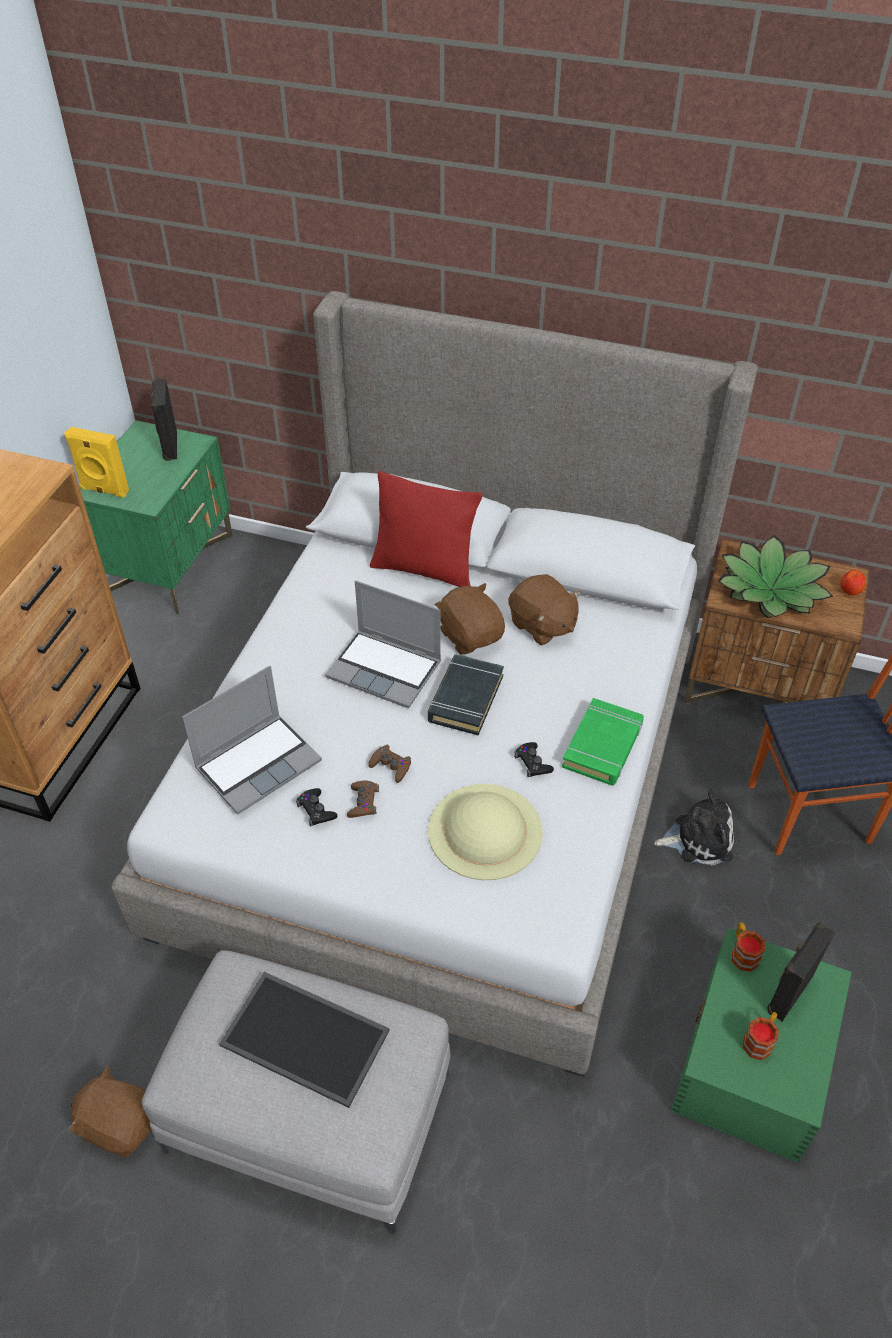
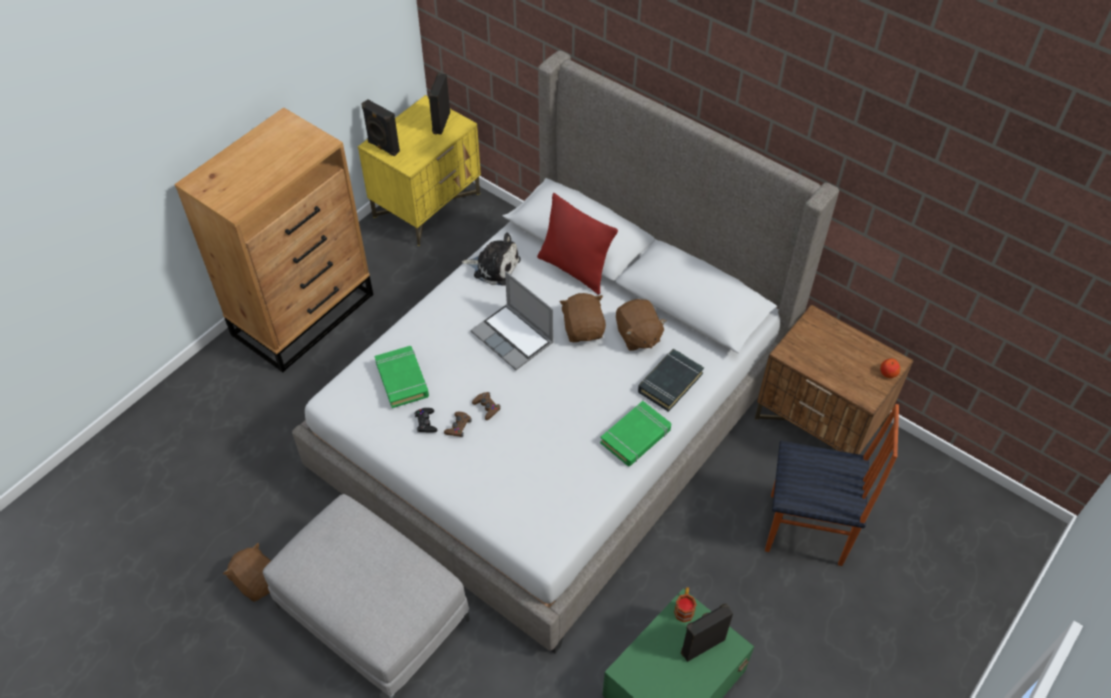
camera: 20 degrees right, 5 degrees up
yellow speaker [64,427,129,498] -> black speaker [361,99,400,157]
green nightstand [79,420,233,615] -> yellow nightstand [358,95,481,246]
laptop [182,666,322,814] -> green book [375,346,429,408]
tray [219,972,390,1108] -> none
black book [428,654,504,735] -> black book moved to [638,349,704,412]
beige hat [428,784,543,880] -> none
black game controller [514,742,554,777] -> none
plush toy [654,789,734,865] -> plush toy moved to [462,232,521,286]
potted plant [718,535,833,618] -> none
mug [742,1012,779,1060] -> none

